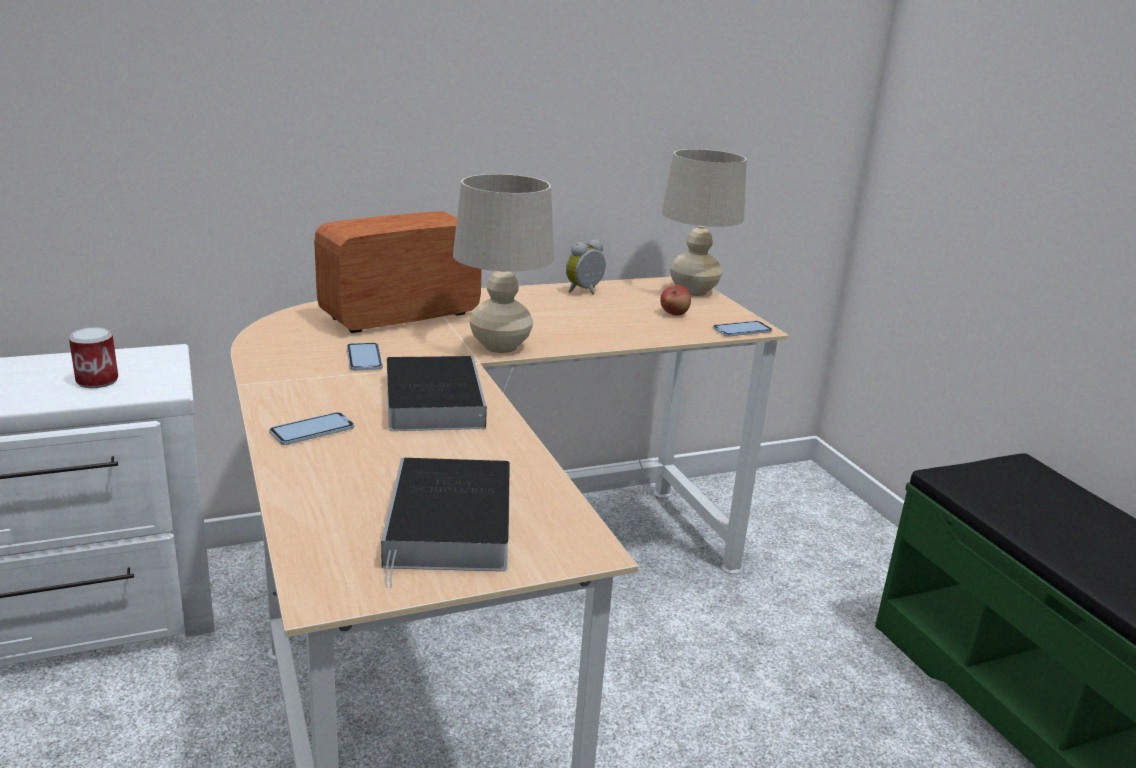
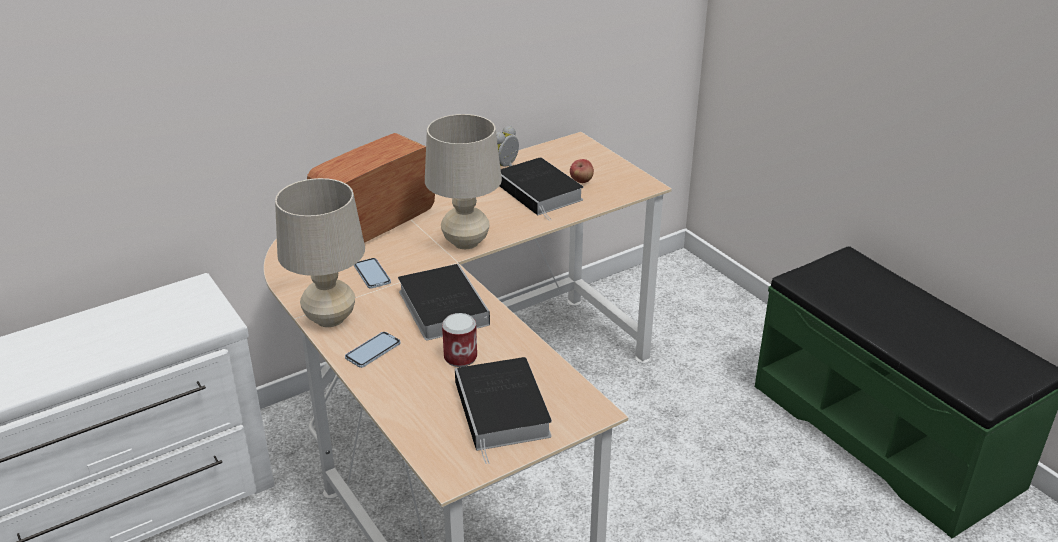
camera: 10 degrees left, 10 degrees up
can [69,327,118,388] -> can moved to [442,313,477,367]
beige table lamp [662,149,747,296] -> beige table lamp moved to [275,178,365,327]
phone [713,321,772,337] -> none
none -> book [500,157,584,221]

